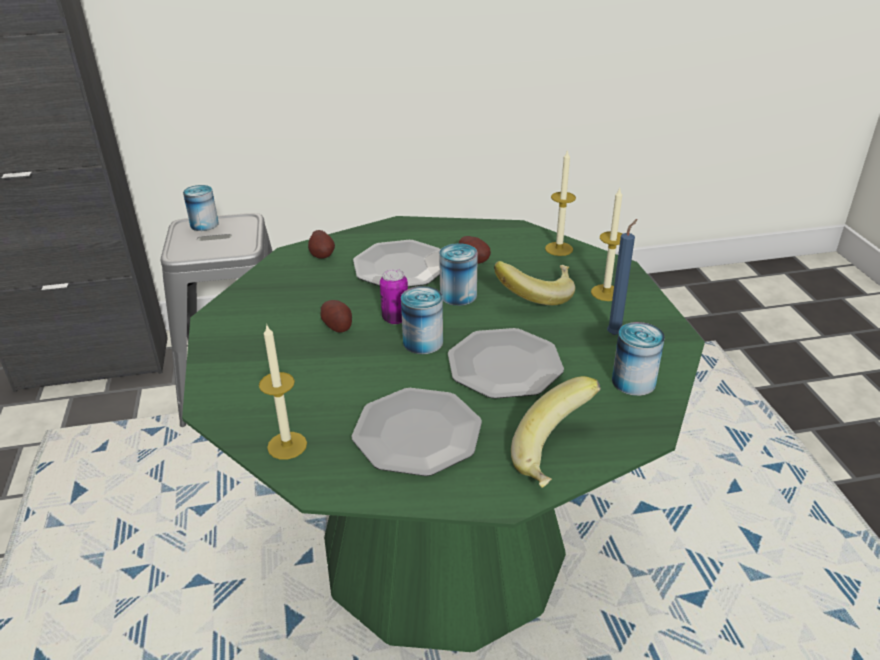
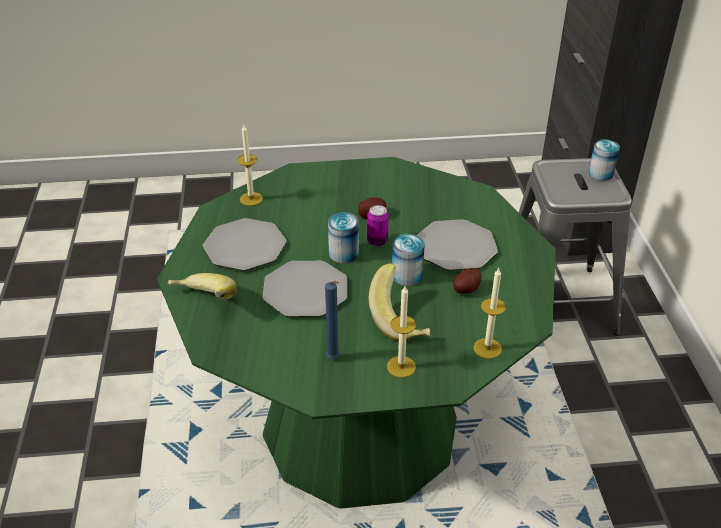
camera: 95 degrees right, 5 degrees up
potato [308,230,335,259] -> none
can [612,322,665,396] -> none

